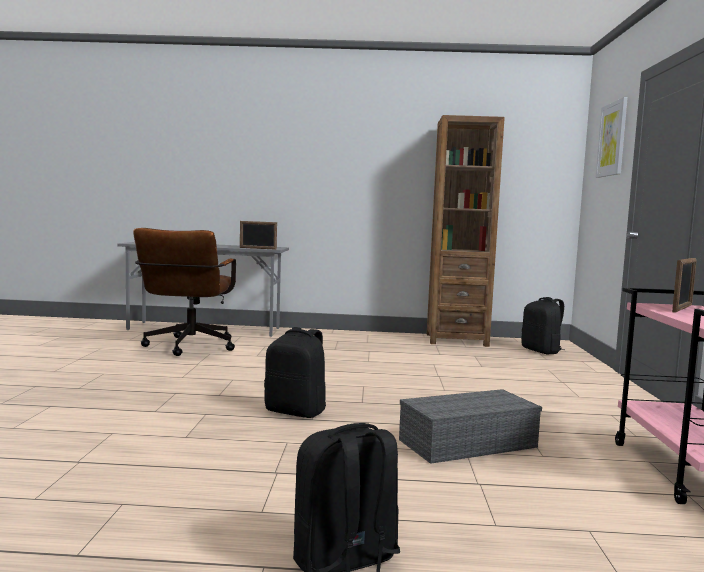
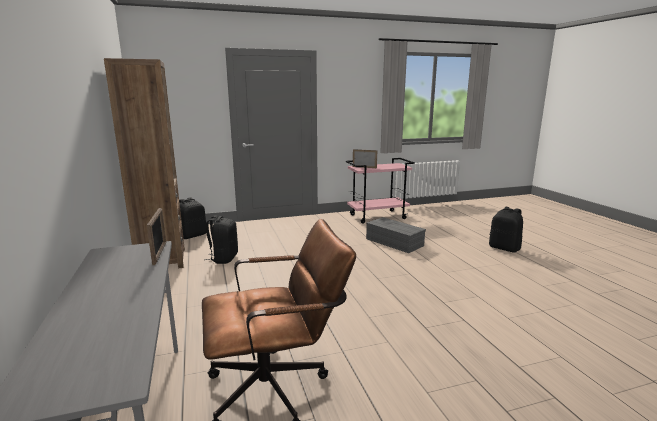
camera: 110 degrees left, 10 degrees up
black backpack [264,327,326,418] -> black backpack moved to [204,215,238,264]
picture [596,97,628,178] -> none

